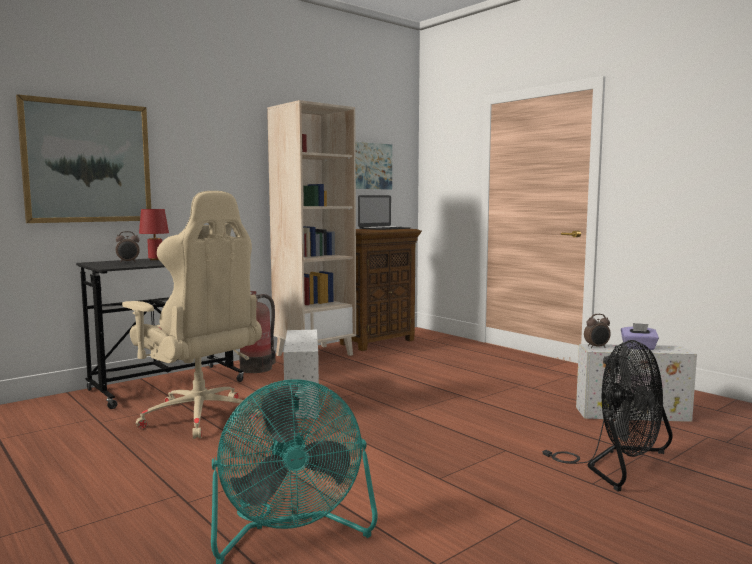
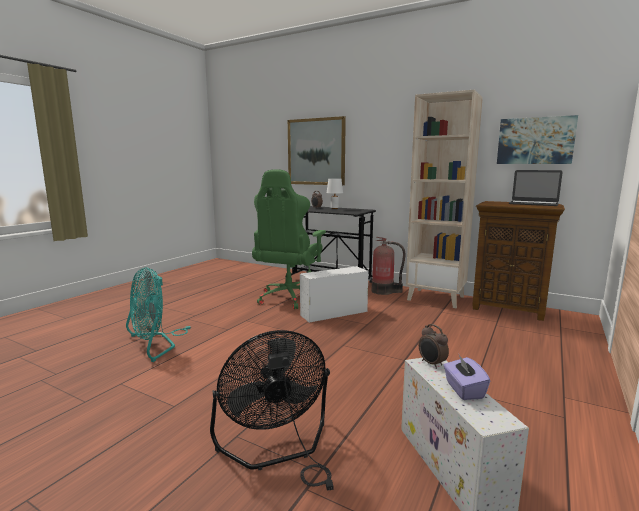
camera: 70 degrees right, 5 degrees up
beige office chair [122,191,262,439] -> green office chair [252,169,326,309]
red table lamp [139,209,169,260] -> white table lamp [327,178,343,209]
black fan [543,340,673,492] -> black fan turned 135 degrees clockwise [210,330,334,491]

